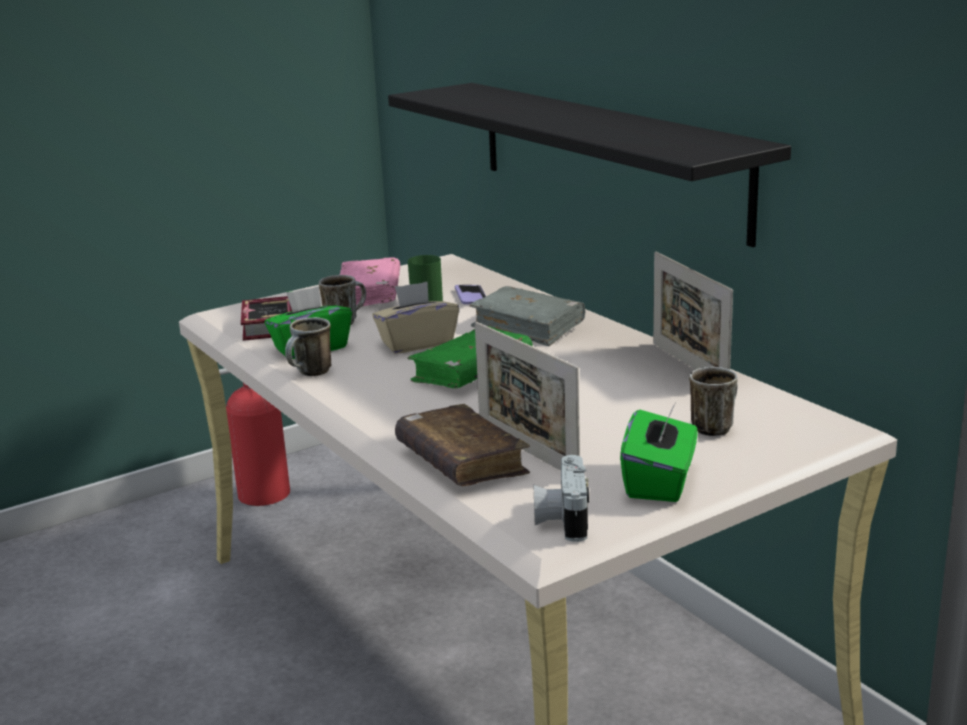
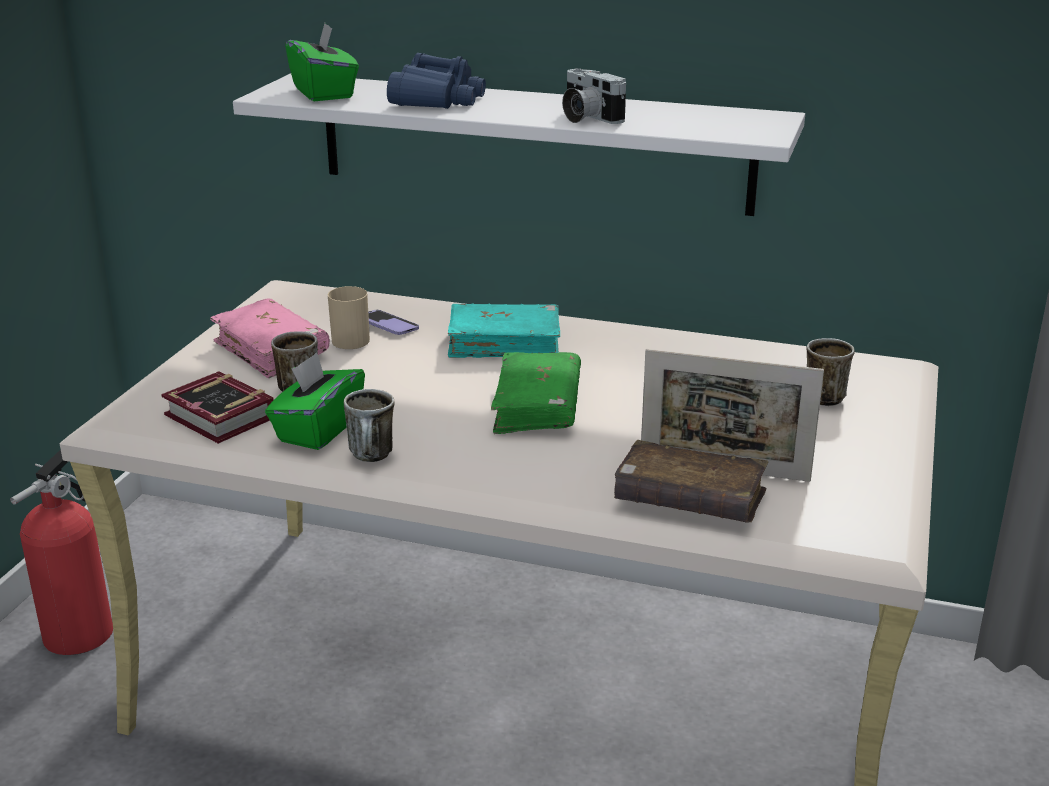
camera: 40 degrees left, 5 degrees up
beige tissue box [372,281,459,354] -> none
black shelf [388,83,791,247] -> white shelf [233,74,805,216]
green mug [408,255,443,302] -> beige mug [328,286,370,349]
grey book [470,286,585,346] -> turquoise book [448,303,560,358]
camera [533,455,589,542] -> camera moved to [562,68,626,124]
green tissue box [620,404,698,502] -> green tissue box moved to [285,23,359,101]
picture frame [653,252,733,370] -> none
none -> blue binoculars [387,53,486,109]

